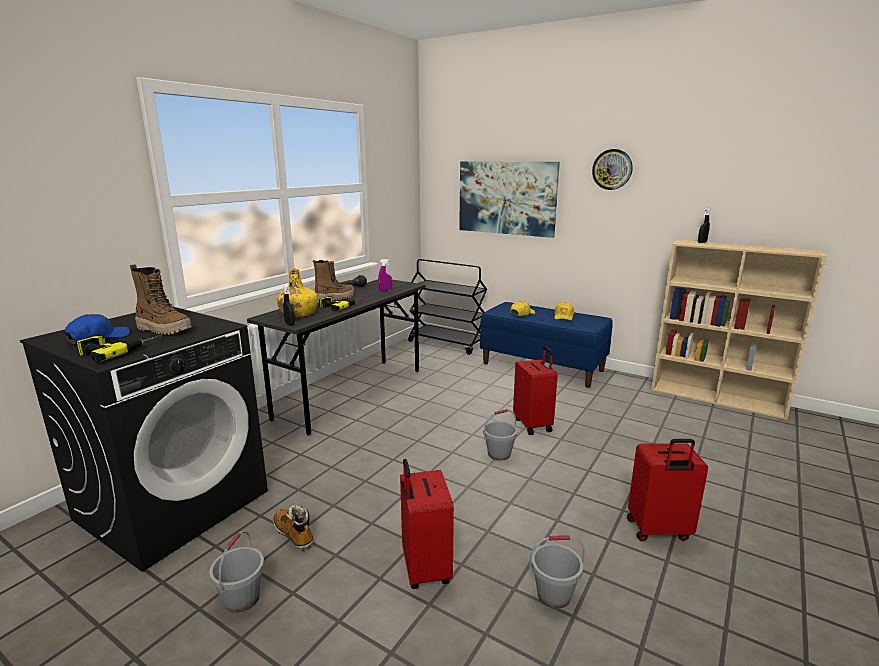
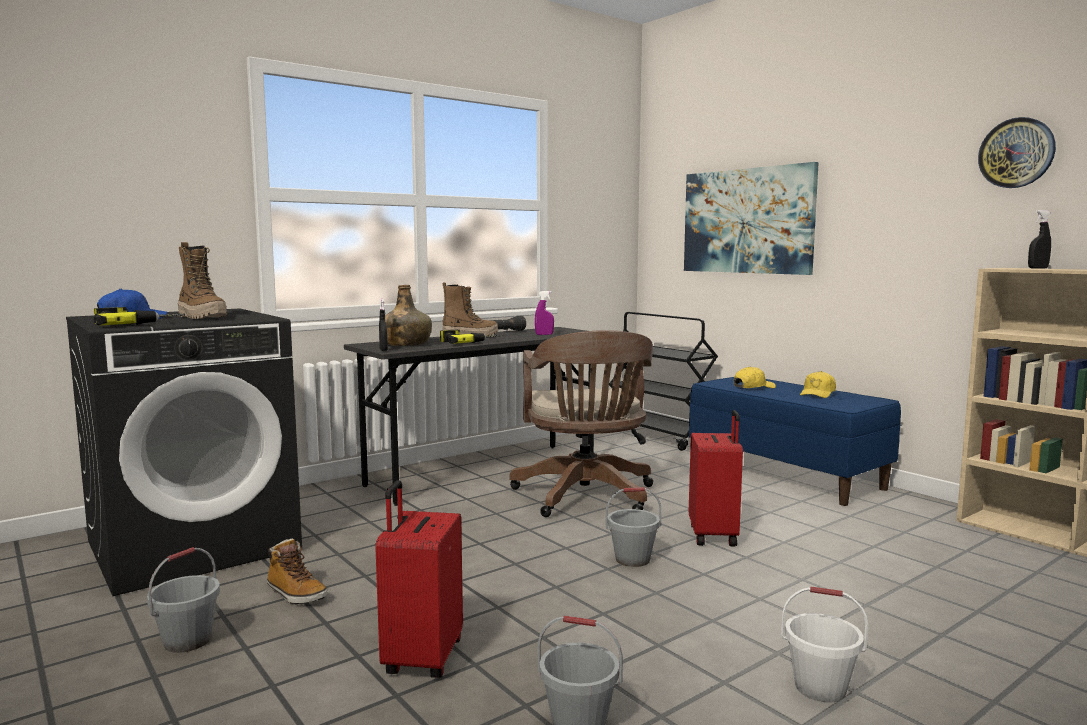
camera: 20 degrees right, 10 degrees down
boot [273,504,314,551] -> boot turned 150 degrees clockwise [267,538,328,605]
yellow bottle [277,269,318,317] -> green bottle [385,285,432,346]
wall clock [592,149,633,190] -> wall clock moved to [978,117,1056,188]
red suitcase [627,439,708,541] -> white bucket [781,586,868,703]
none -> brown office chair [509,330,653,517]

